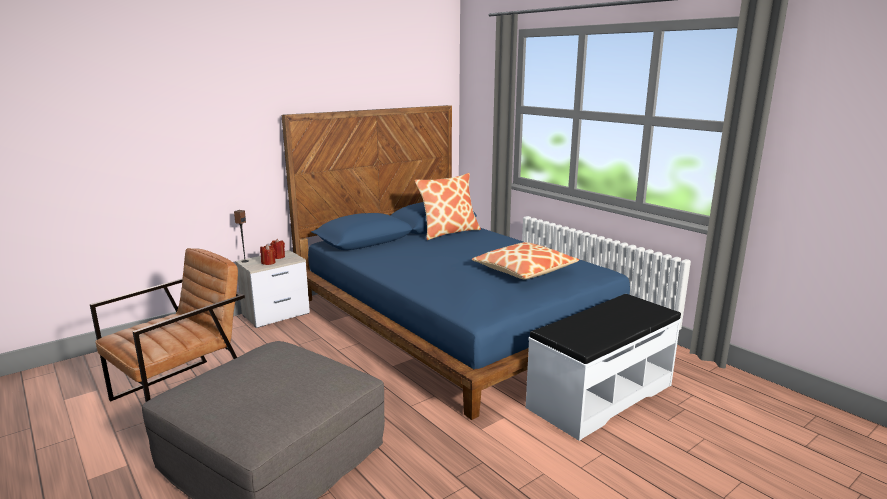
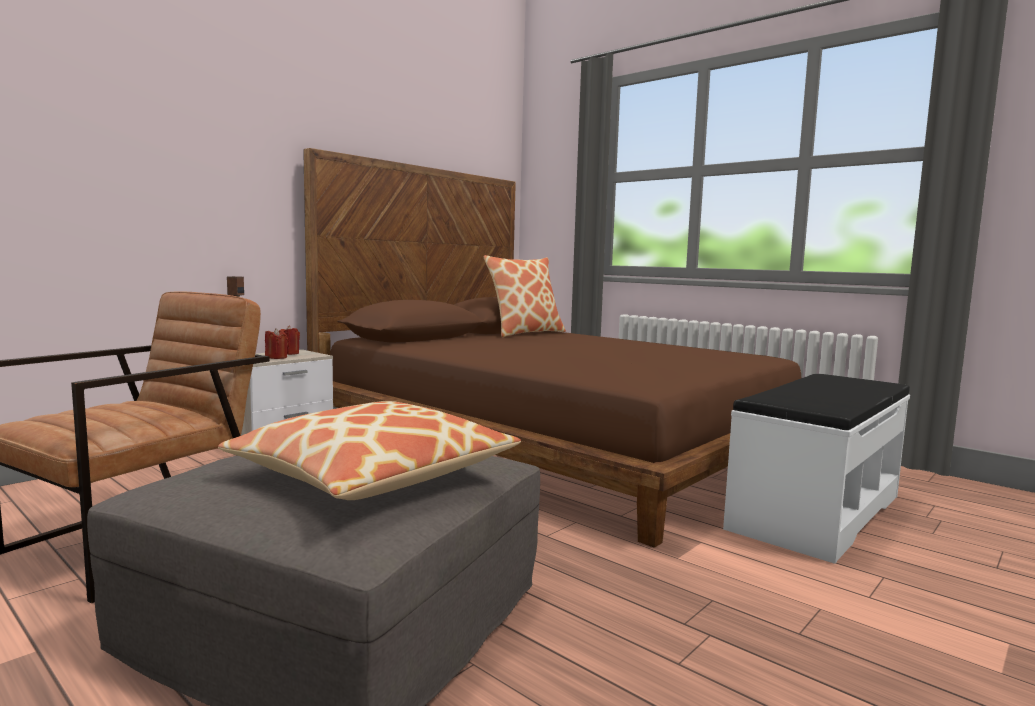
camera: 10 degrees left, 10 degrees down
blue bed [282,105,630,420] -> brown bed [303,148,801,548]
pillow [472,242,579,279] -> pillow moved to [218,401,521,500]

